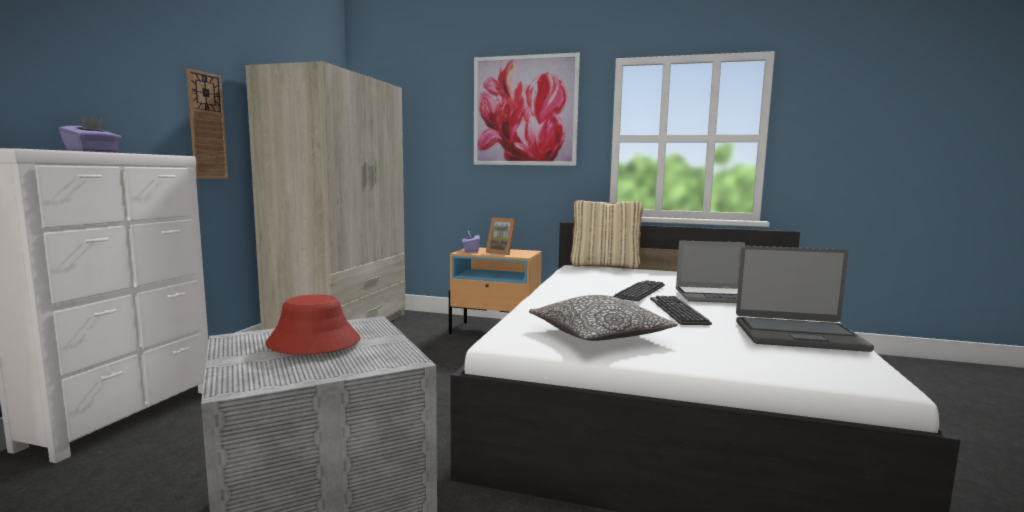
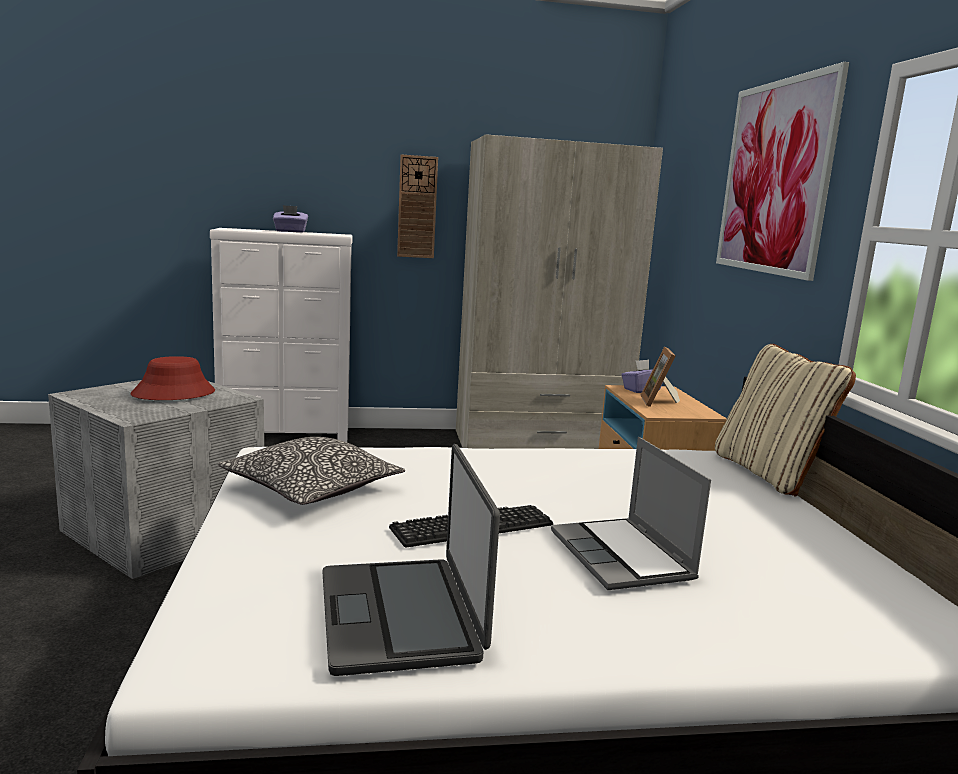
camera: 65 degrees right, 5 degrees up
keyboard [613,280,665,301] -> none

